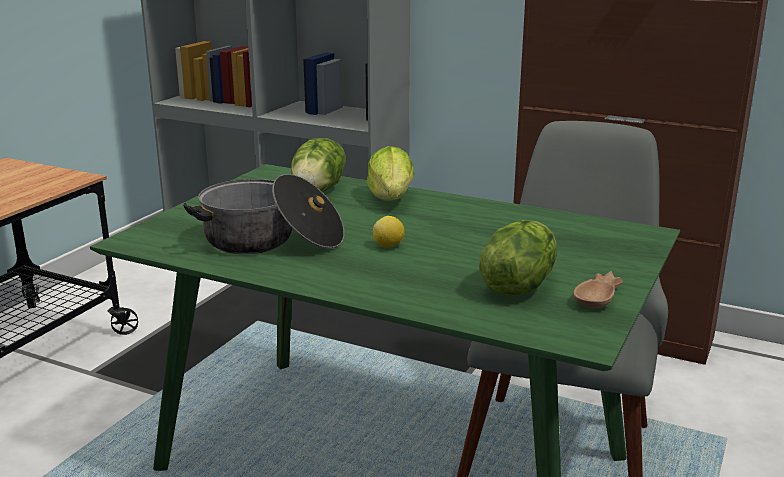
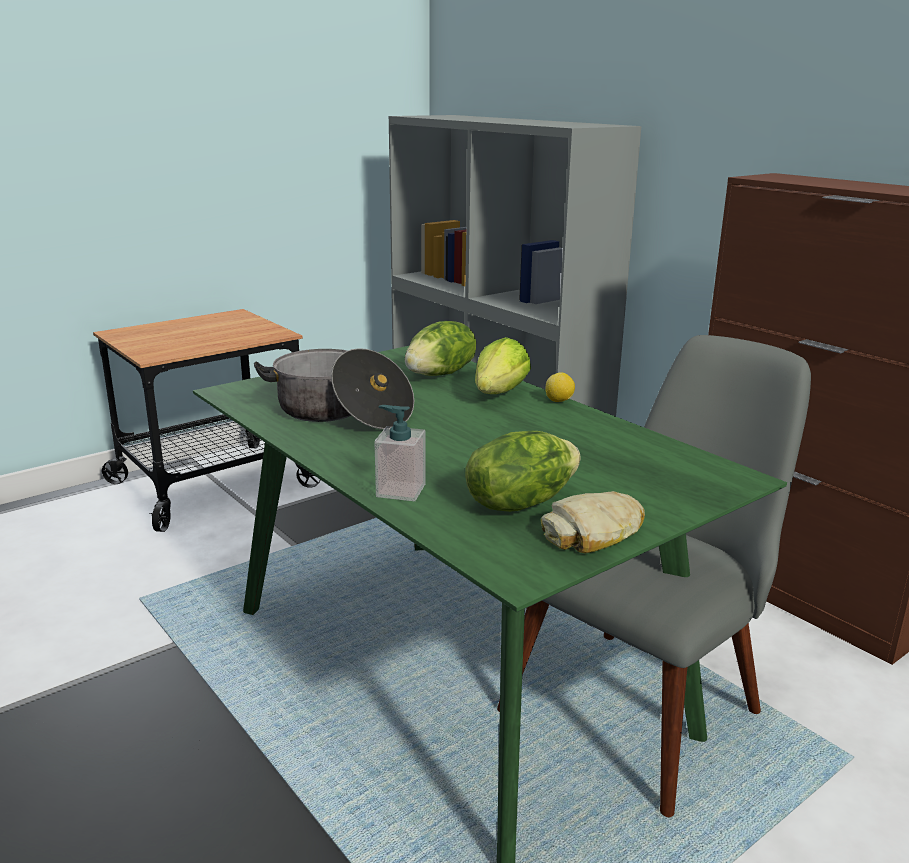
camera: 25 degrees right, 0 degrees up
lemon [373,216,405,248] -> lemon moved to [545,372,575,402]
brown bowl [573,271,623,308] -> bread [541,491,645,553]
none -> soap dispenser [374,405,426,501]

